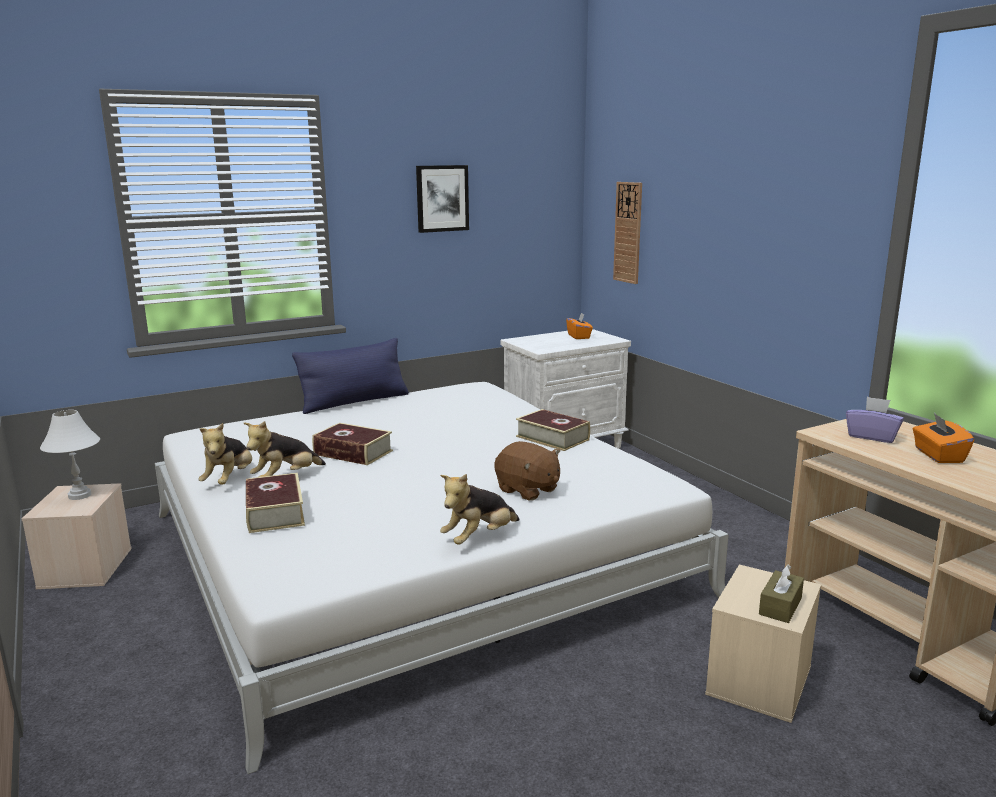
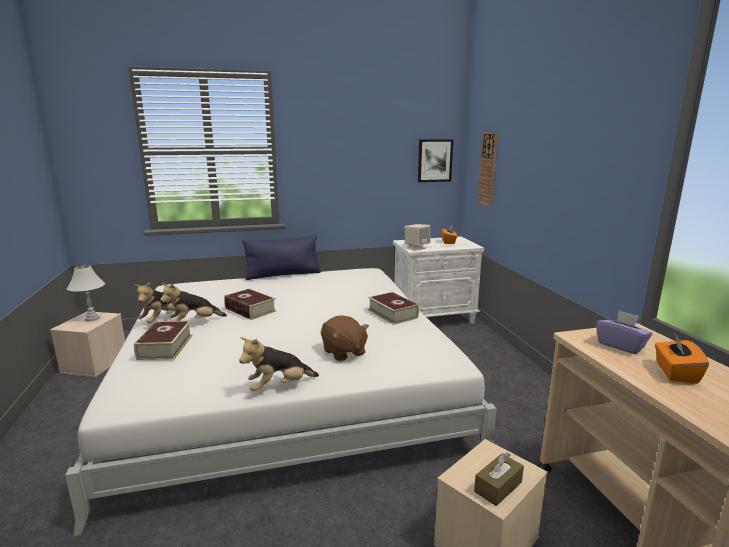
camera: 15 degrees right, 0 degrees up
picture [416,165,469,233] -> picture moved to [418,139,453,182]
none -> beige speaker [405,224,431,250]

